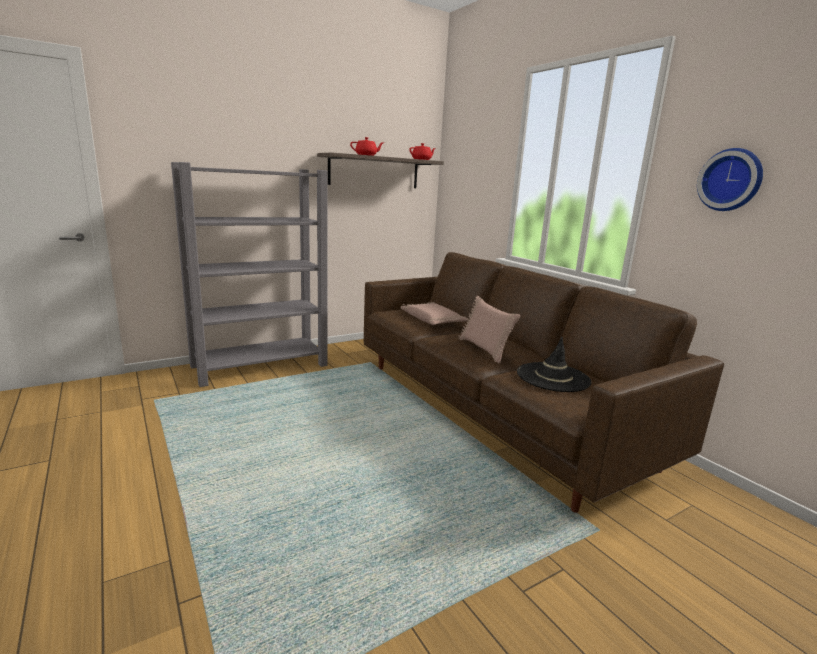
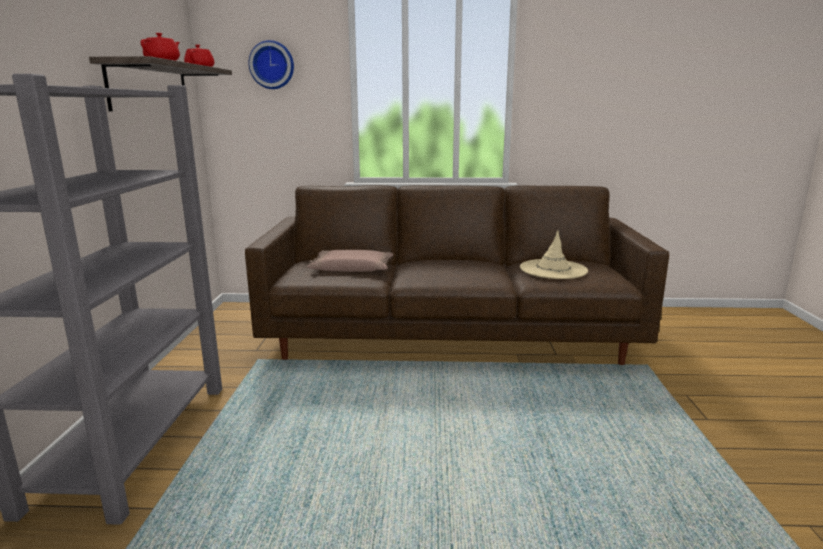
camera: 55 degrees left, 0 degrees up
beige pillow [458,296,520,363] -> none
black hat [517,337,591,392] -> beige hat [520,230,588,279]
wall clock [697,148,763,211] -> wall clock moved to [248,40,294,89]

